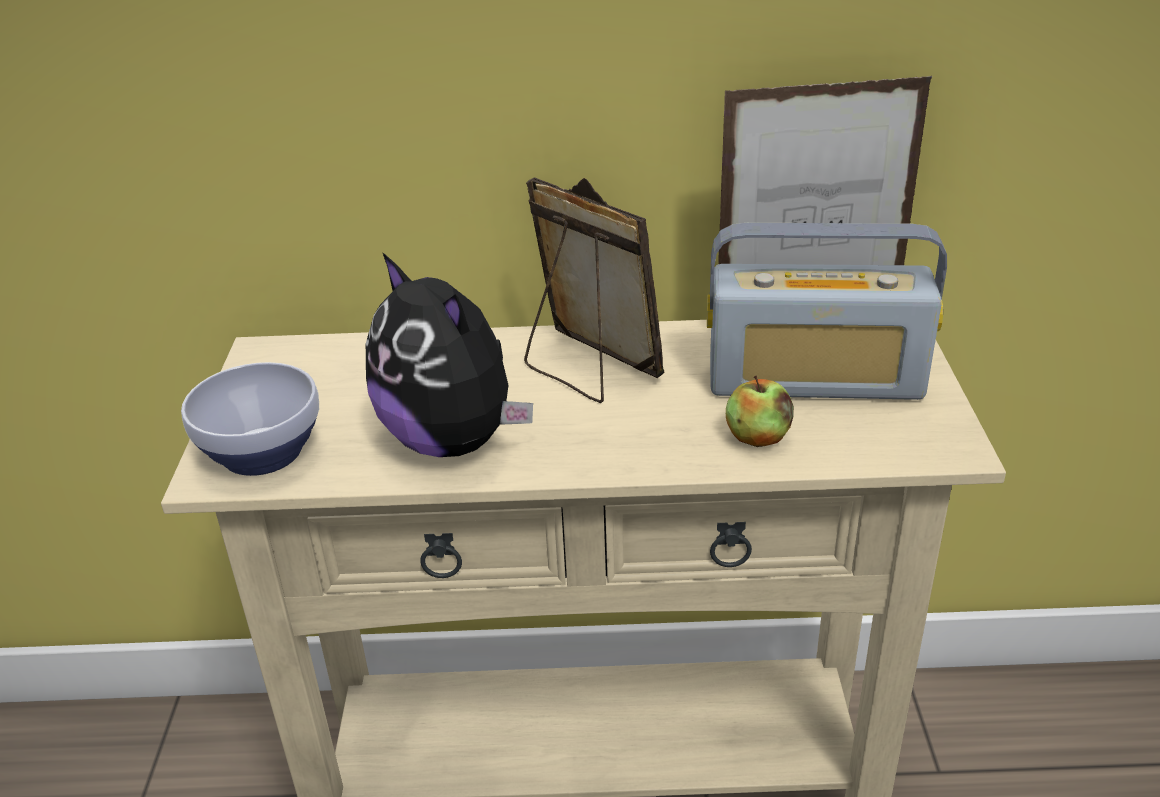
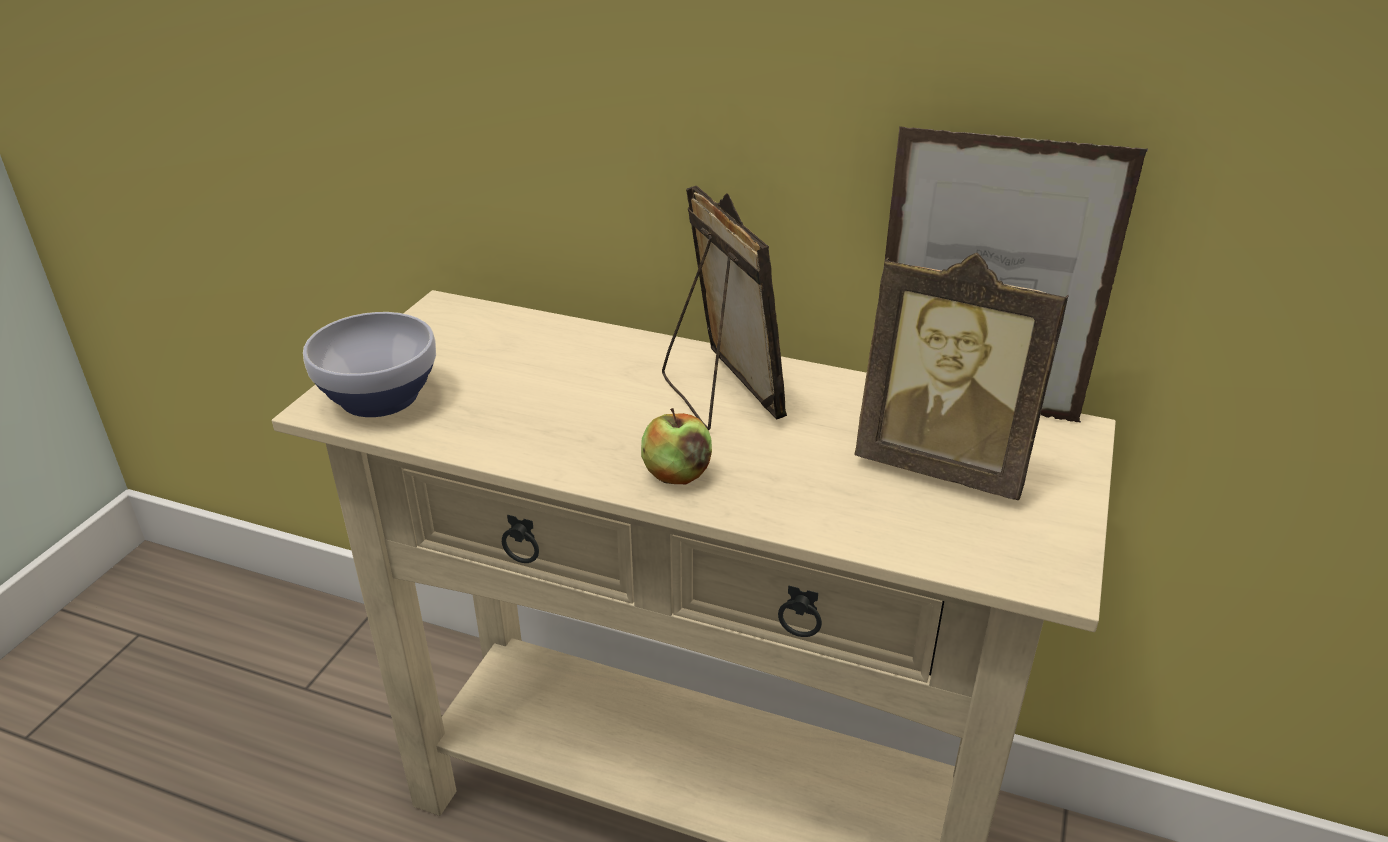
camera: 20 degrees right, 0 degrees up
plush toy [366,252,533,457] -> none
radio [707,223,947,400] -> picture frame [854,253,1069,500]
apple [726,375,794,447] -> apple moved to [641,408,712,484]

